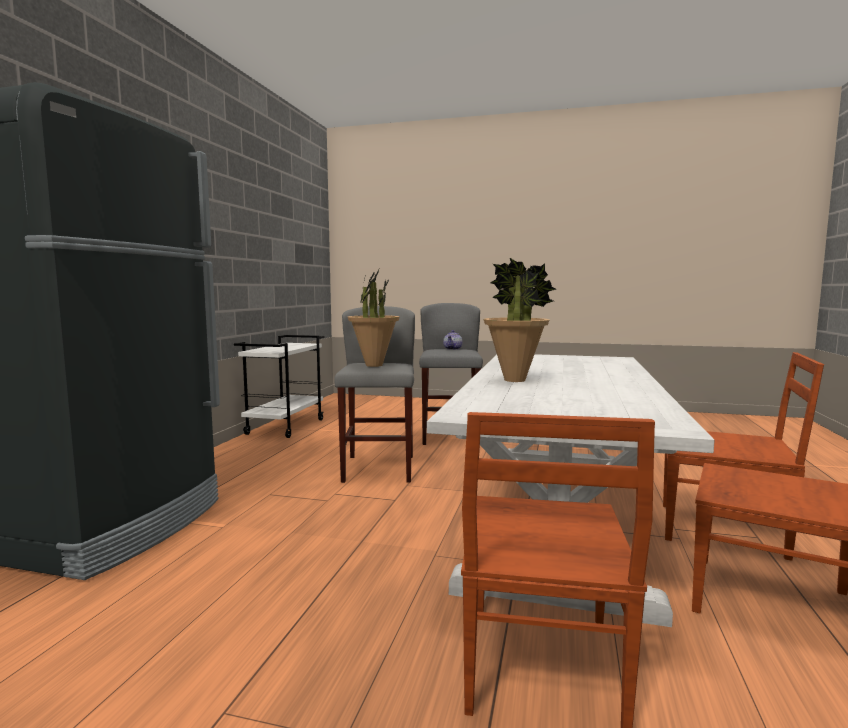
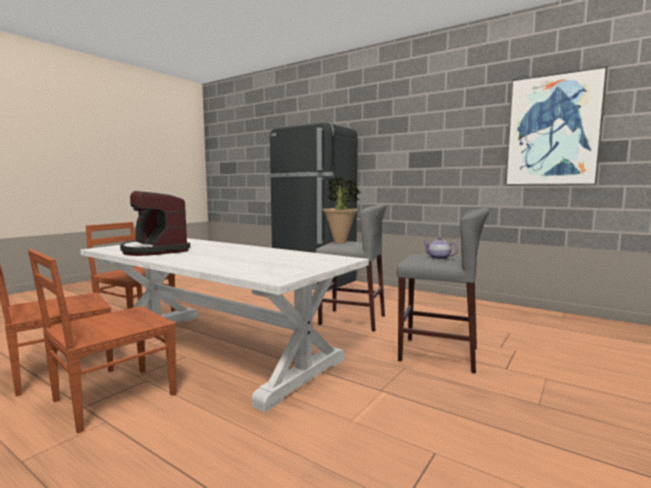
camera: 110 degrees right, 0 degrees up
white cart [234,335,325,438] -> none
potted plant [484,258,556,382] -> none
none -> coffee machine [120,191,190,256]
none -> picture [505,66,608,186]

